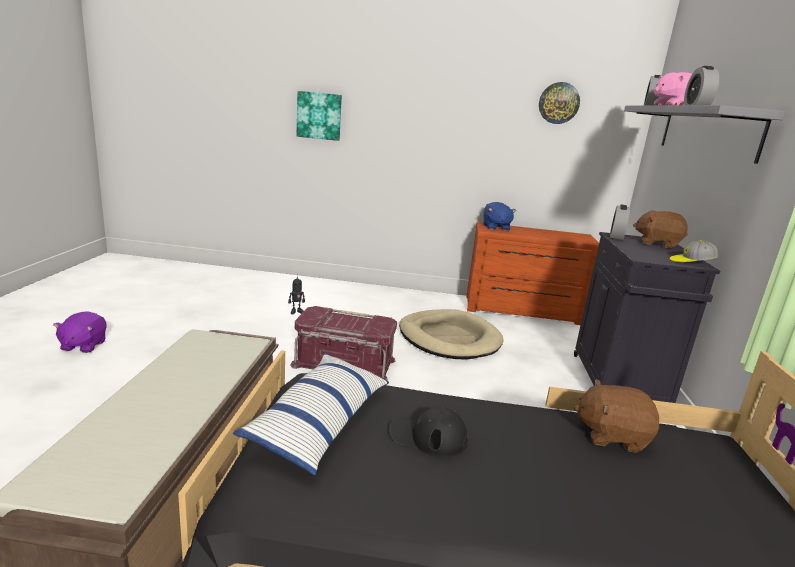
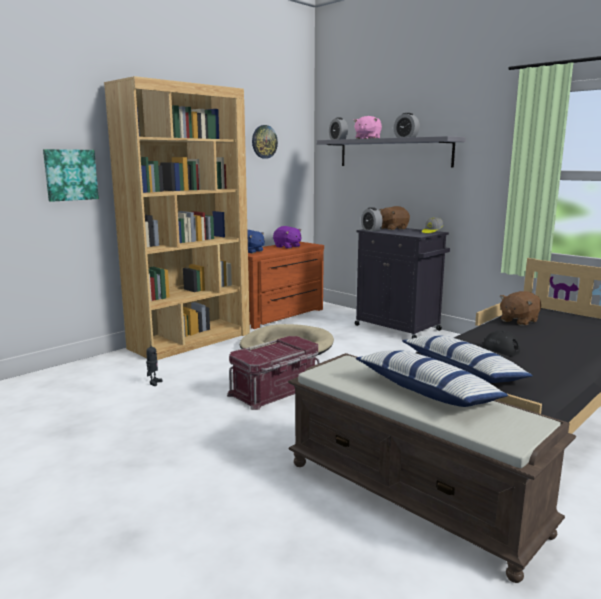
camera: 50 degrees left, 5 degrees down
purple plush toy [53,311,107,353] -> purple plush toy moved to [273,226,301,249]
none -> brown bookcase [104,76,250,360]
none -> pillow [355,350,508,407]

